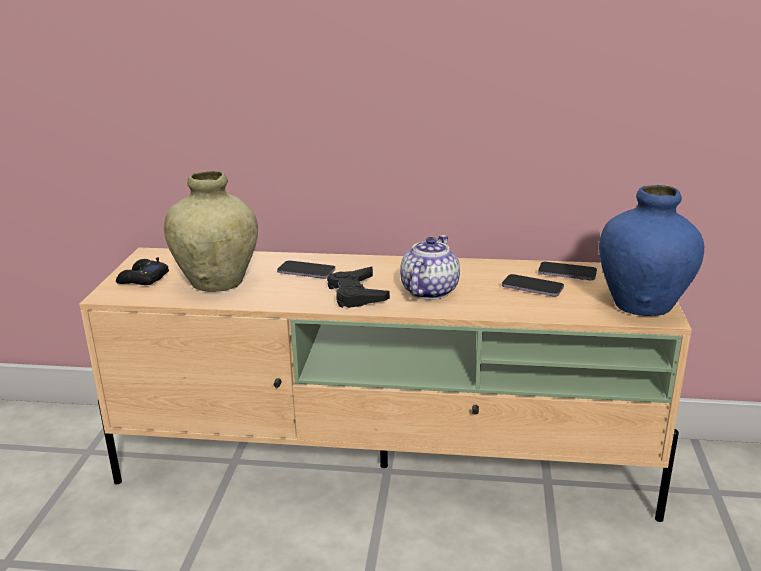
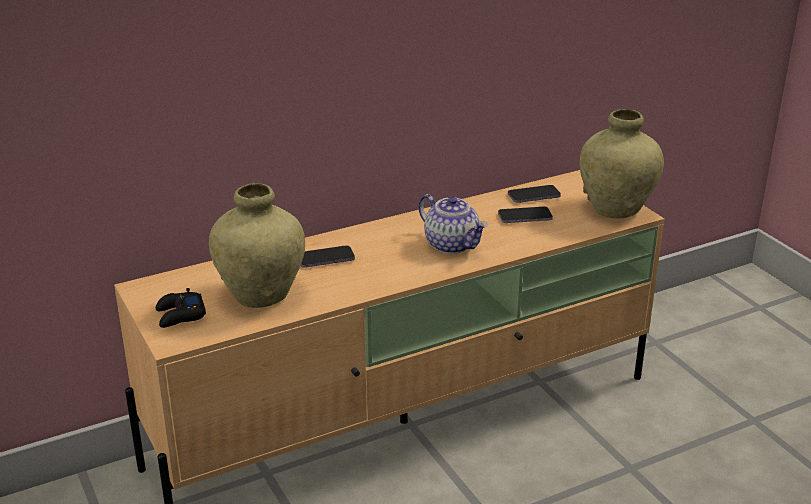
camera: 35 degrees left, 5 degrees up
black game controller [327,266,390,308] -> none
teapot [400,235,460,300] -> teapot turned 150 degrees clockwise [418,194,488,254]
blue vase [599,185,704,316] -> beige vase [579,109,664,218]

